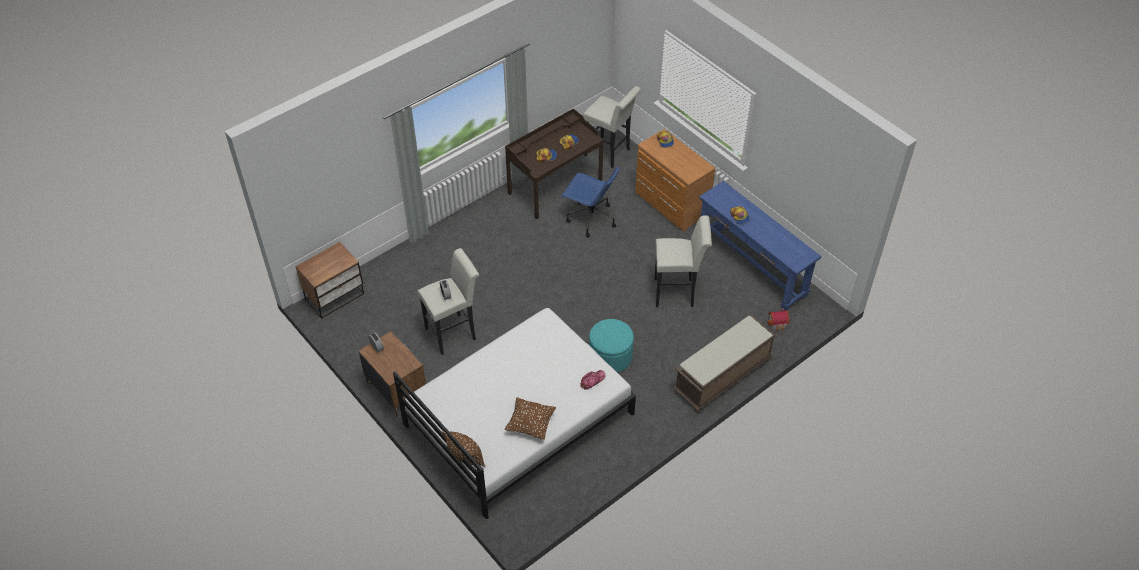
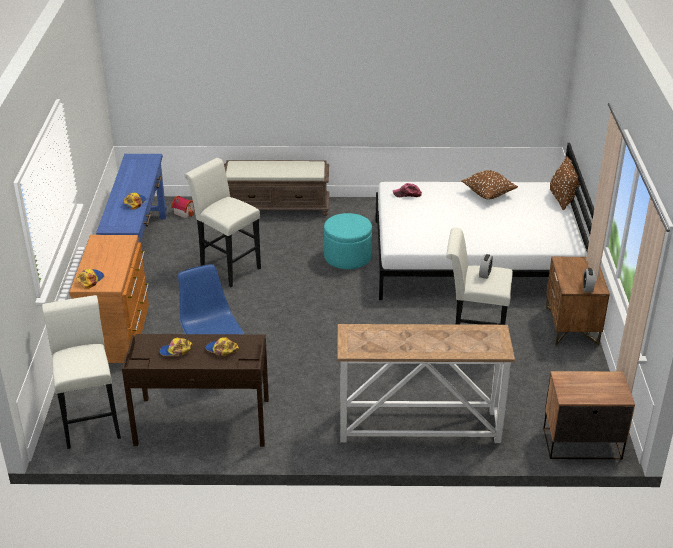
camera: 140 degrees left, 15 degrees down
none -> console table [337,324,515,443]

